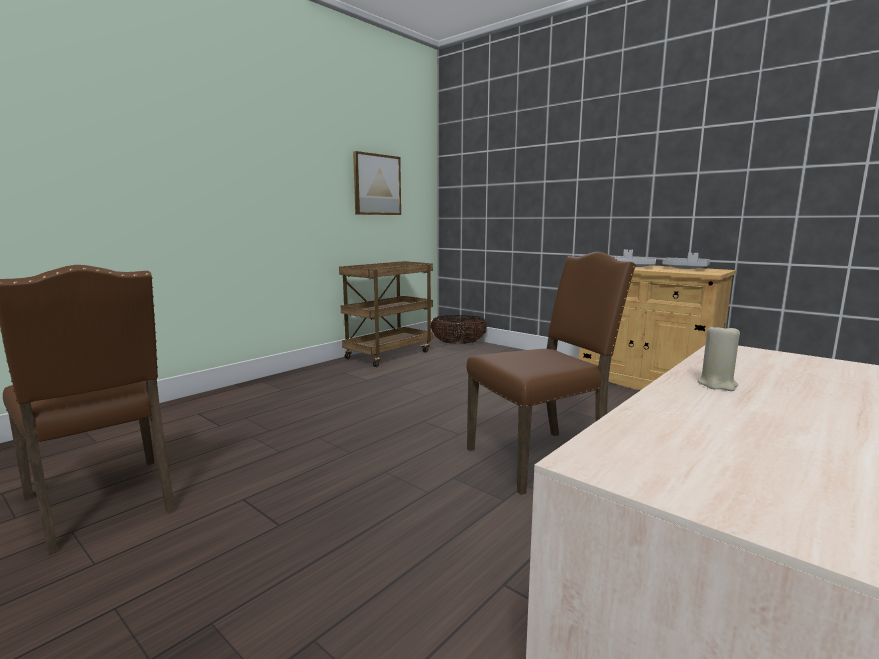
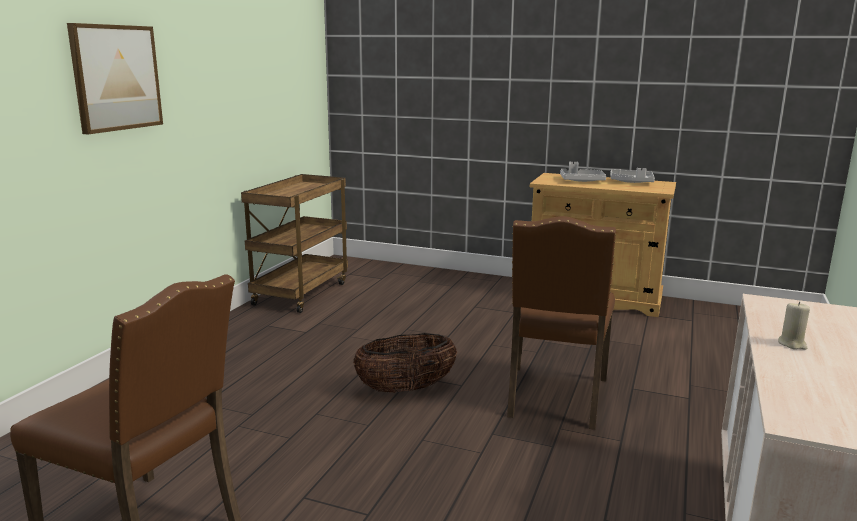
camera: 20 degrees left, 5 degrees up
picture [353,151,401,215] -> picture moved to [67,23,163,134]
basket [431,315,488,344] -> basket moved to [353,333,457,393]
brown chair [466,252,636,495] -> brown chair turned 150 degrees clockwise [507,216,616,430]

